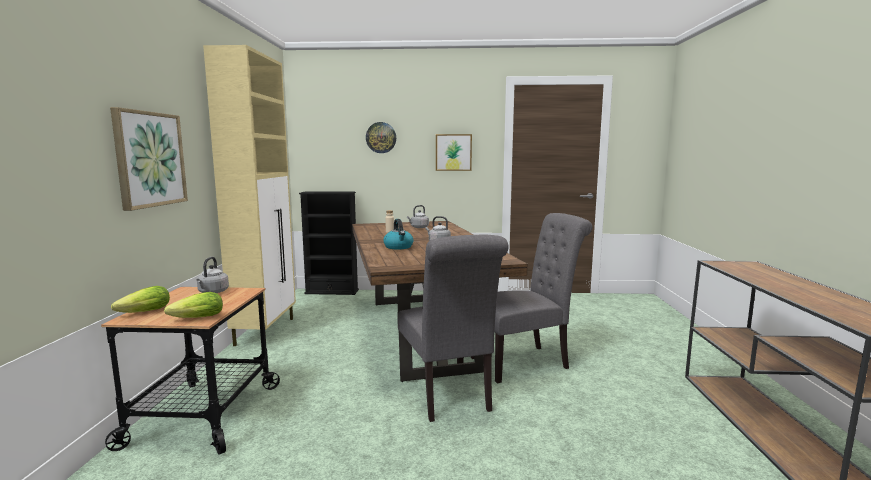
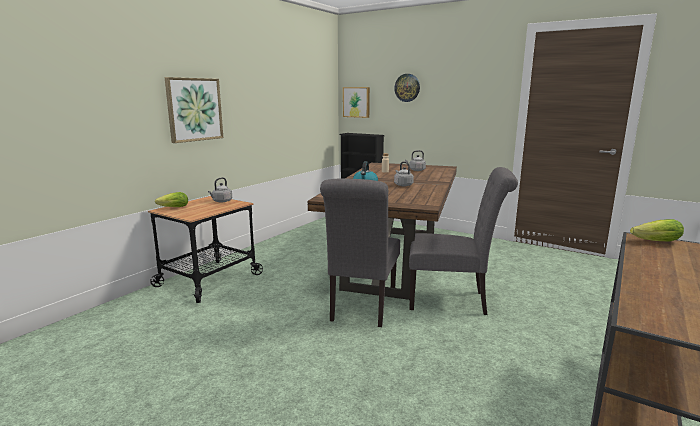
camera: 30 degrees right, 5 degrees up
lettuce [164,292,223,318] -> lettuce moved to [630,219,684,242]
beige cabinet [203,45,296,346] -> none
picture [436,134,472,171] -> picture moved to [343,87,370,118]

